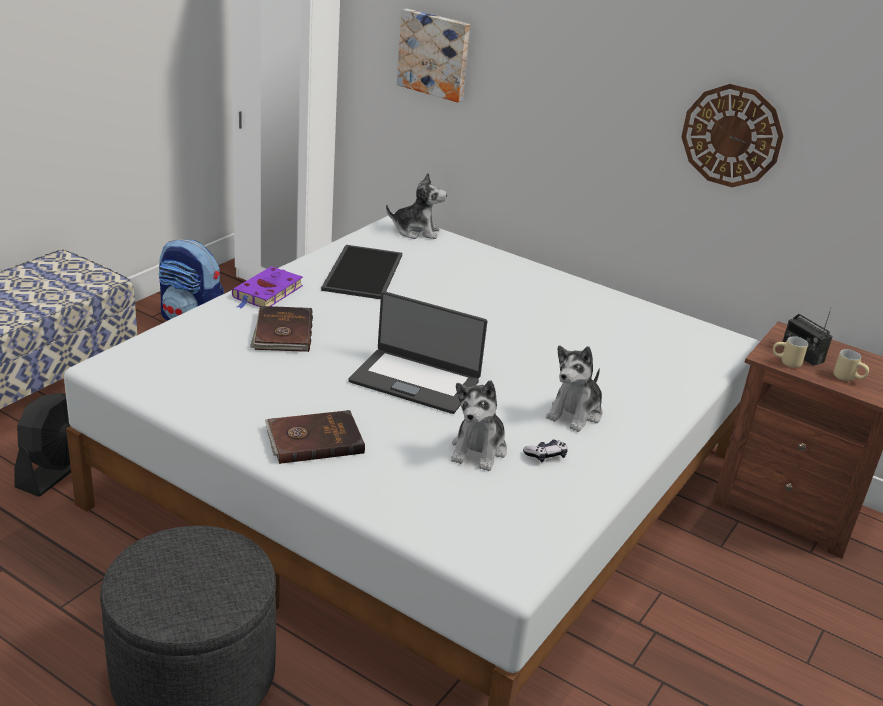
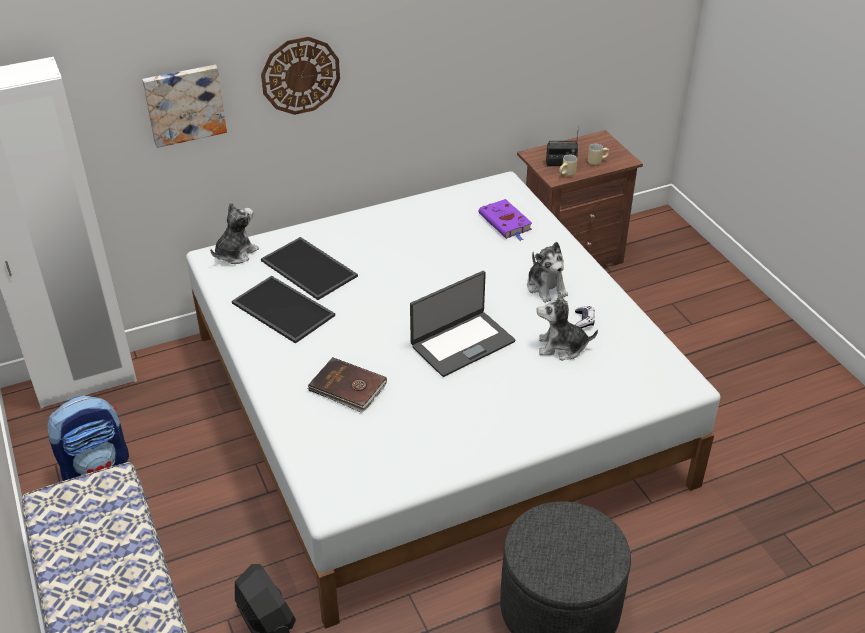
camera: 55 degrees left, 10 degrees up
purple book [232,266,303,309] -> purple book moved to [479,199,532,241]
brown book [265,410,365,464] -> none
plush toy [451,380,507,471] -> plush toy turned 135 degrees clockwise [537,291,598,360]
wall clock [682,84,783,187] -> wall clock moved to [261,37,340,115]
none -> tray [261,237,358,300]

